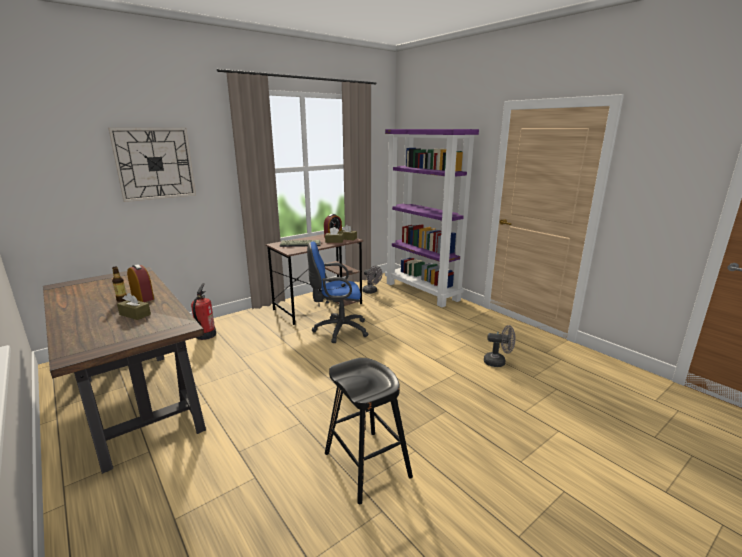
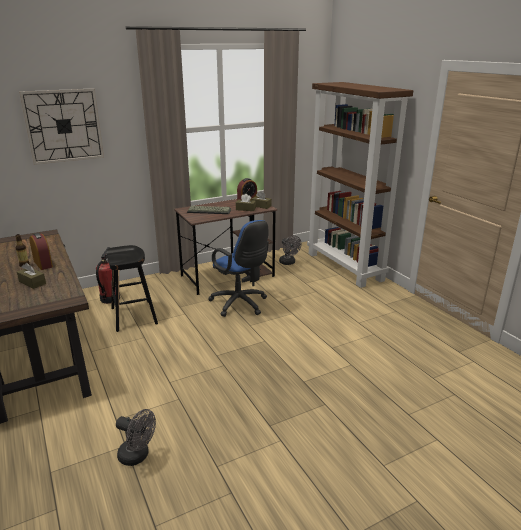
camera: 10 degrees right, 5 degrees up
blue office chair [307,241,369,343] -> blue office chair turned 135 degrees counterclockwise [208,220,269,317]
black stool [325,358,413,505] -> black stool moved to [107,245,158,332]
purple bookcase [385,129,479,307] -> brown bookcase [307,82,414,288]
grey fan [484,325,516,367] -> grey fan moved to [116,409,156,466]

